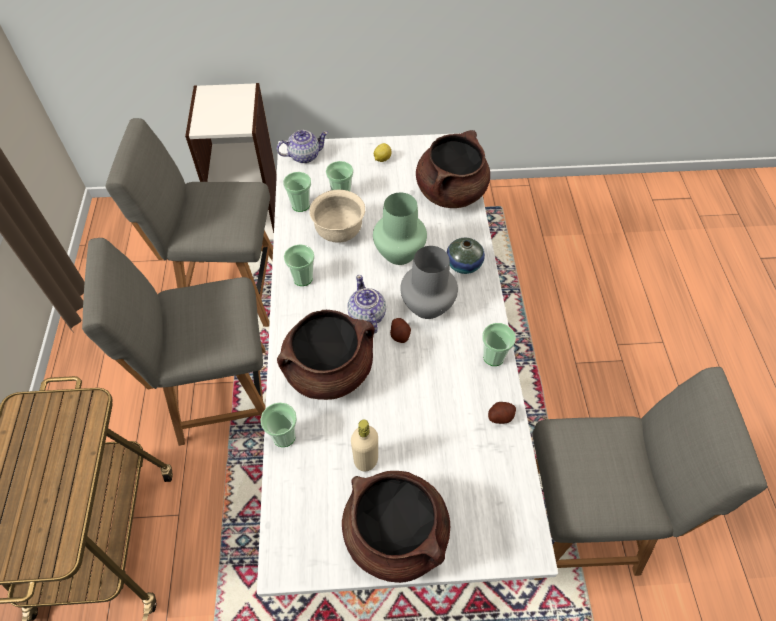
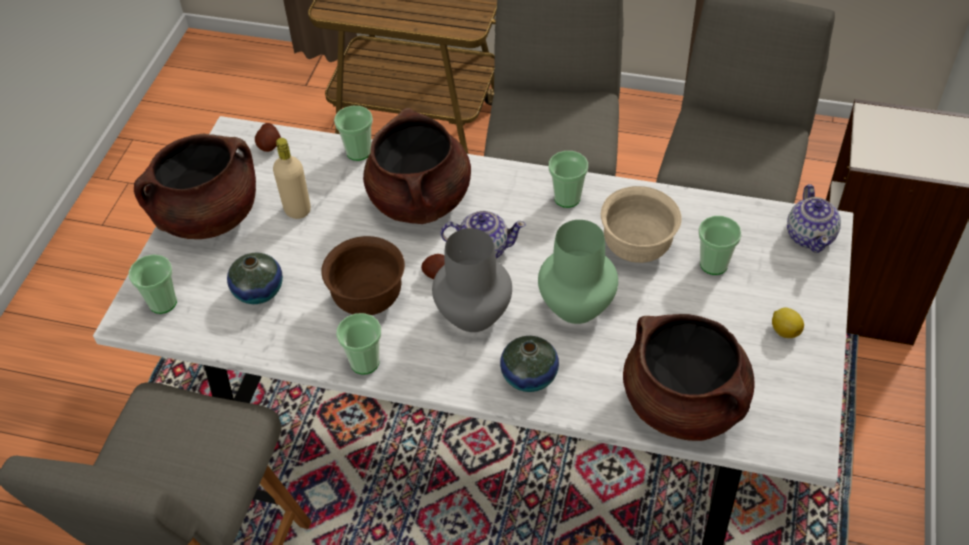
camera: 110 degrees right, 5 degrees down
cup [283,172,311,212] -> cup moved to [129,254,177,314]
potato [488,402,516,424] -> potato moved to [255,123,281,152]
none -> vase [227,252,283,304]
none -> brown bowl [321,236,405,315]

